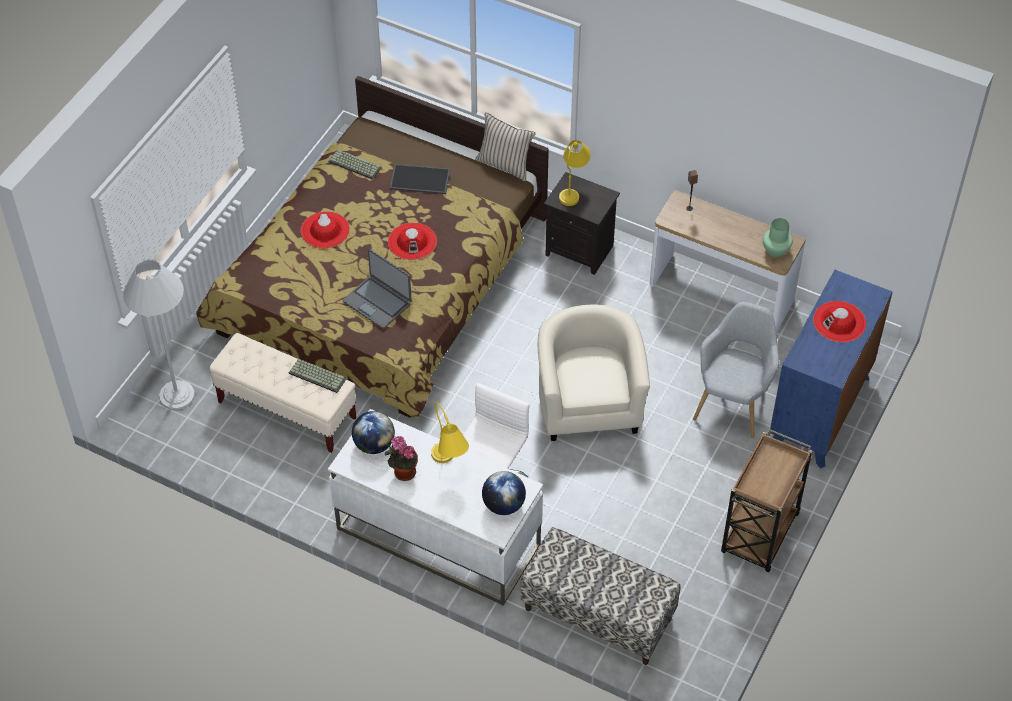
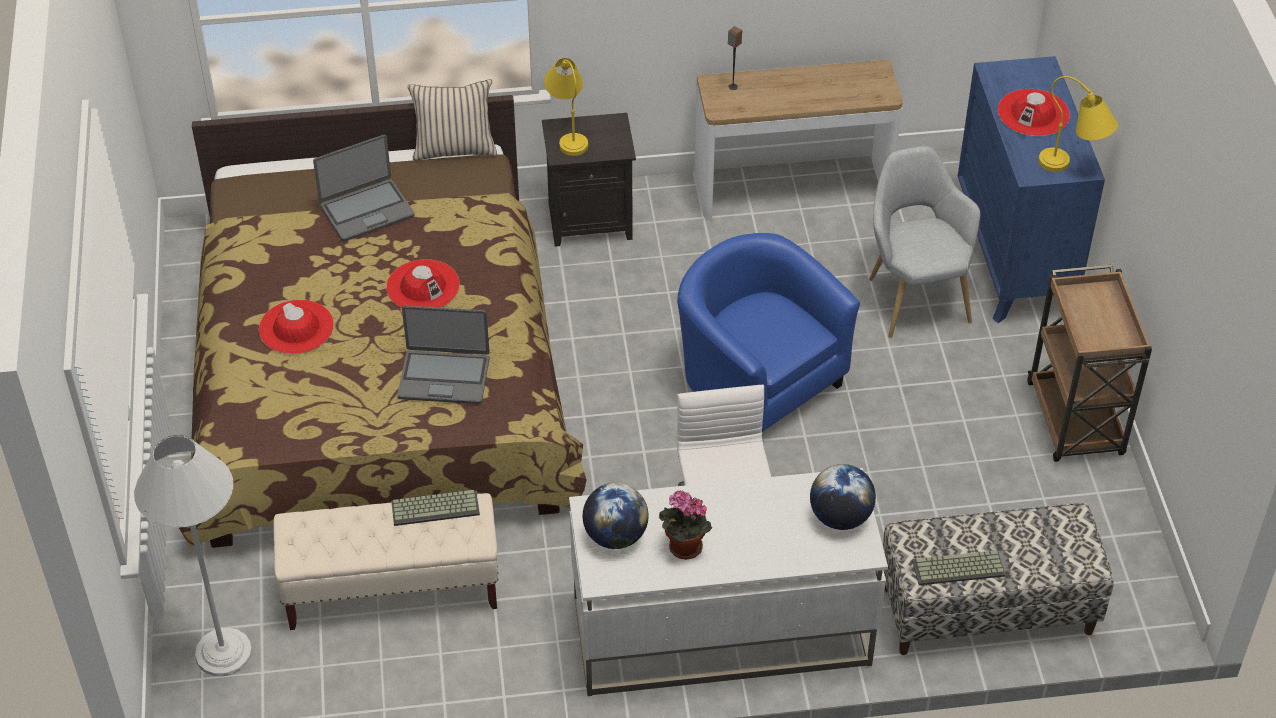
camera: 35 degrees left, 5 degrees down
keyboard [328,149,382,180] -> keyboard moved to [912,550,1005,585]
tray [390,164,450,194] -> laptop [313,135,415,241]
yellow table lamp [431,402,469,463] -> yellow table lamp moved to [1038,76,1118,172]
beige armchair [538,304,650,441] -> blue armchair [677,233,860,432]
green vase [763,218,793,257] -> none

